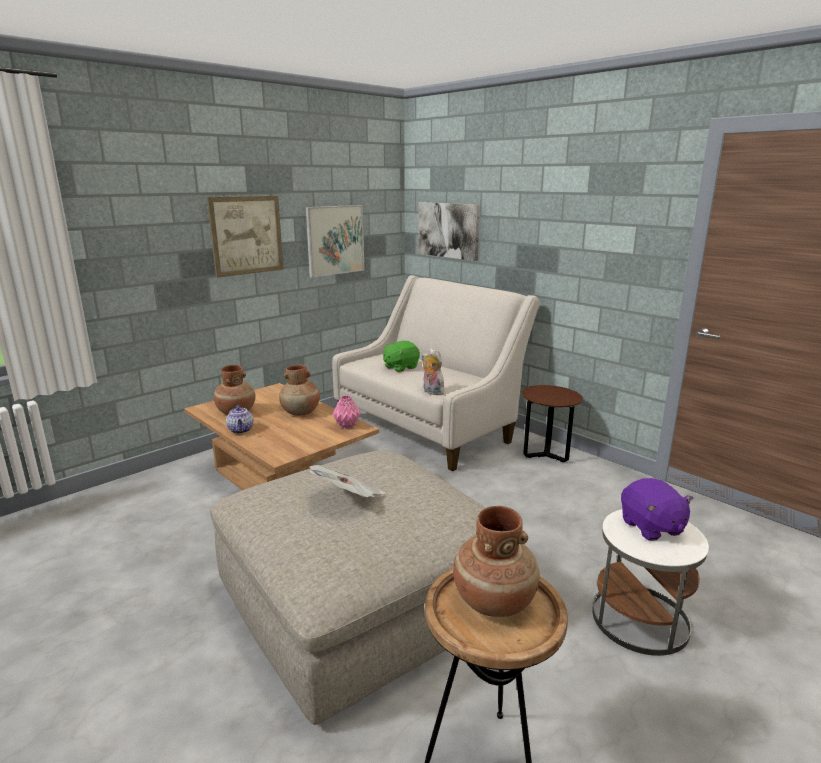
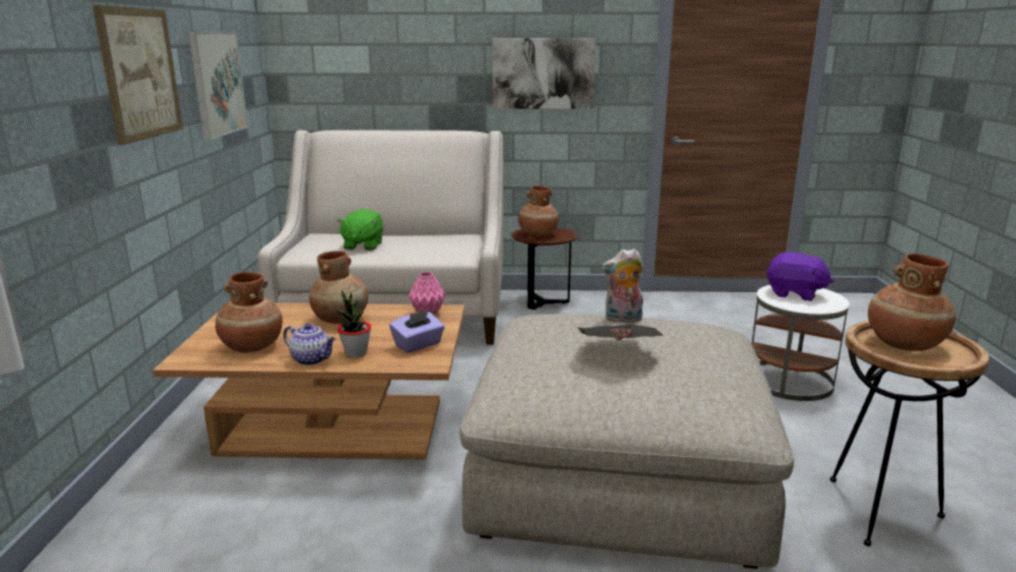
camera: 45 degrees left, 0 degrees up
picture [419,202,480,261] -> picture moved to [493,38,596,109]
plush toy [421,348,444,395] -> plush toy moved to [601,249,643,323]
none -> potted plant [337,291,371,358]
none -> purple tissue box [389,310,445,353]
none -> brown vase [518,186,559,237]

